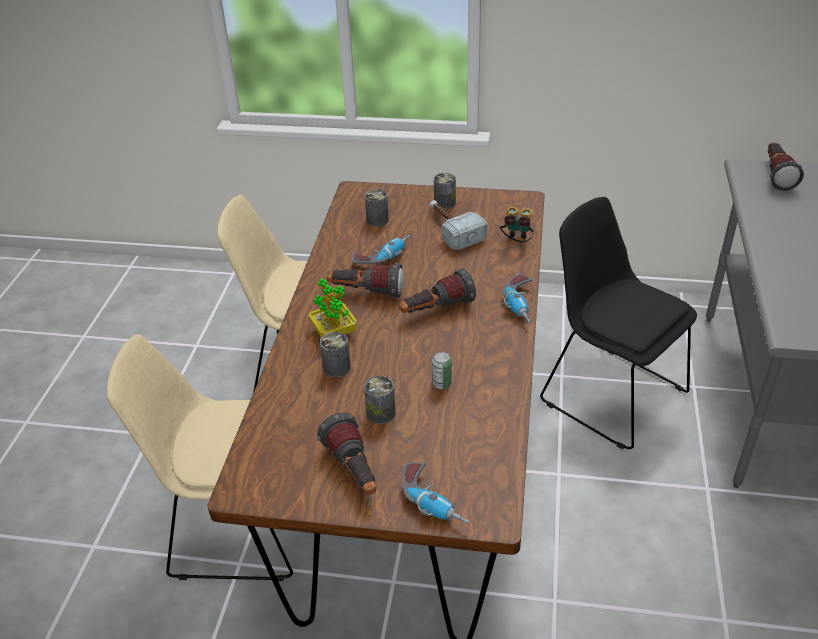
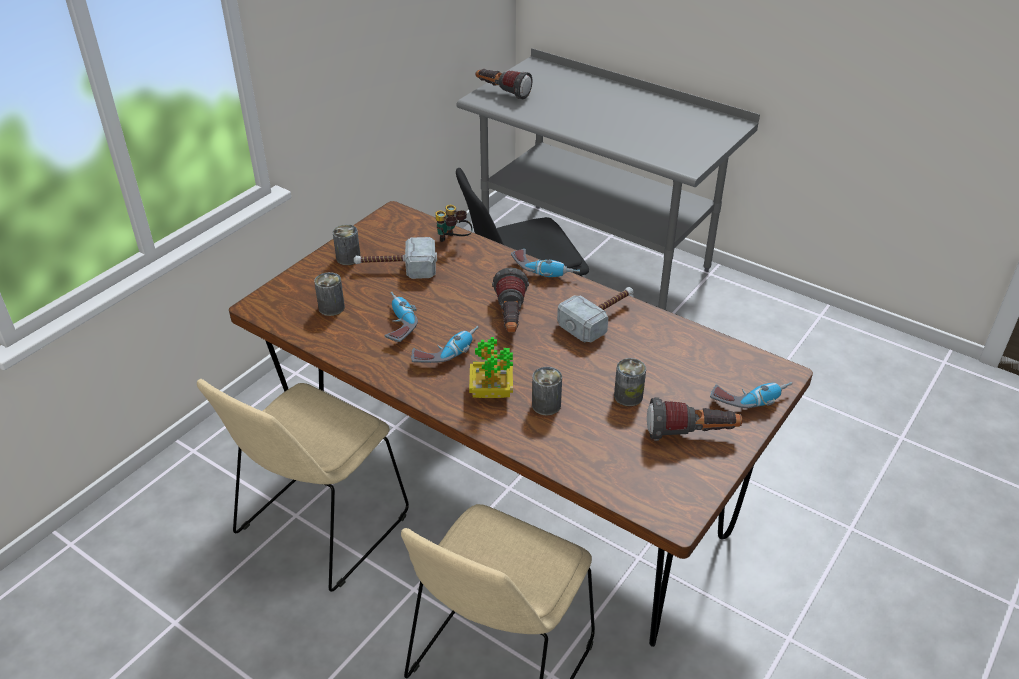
camera: 65 degrees left, 0 degrees up
flashlight [327,263,404,299] -> power drill [411,326,479,363]
can [432,352,452,389] -> none
none -> hammer [557,287,633,342]

